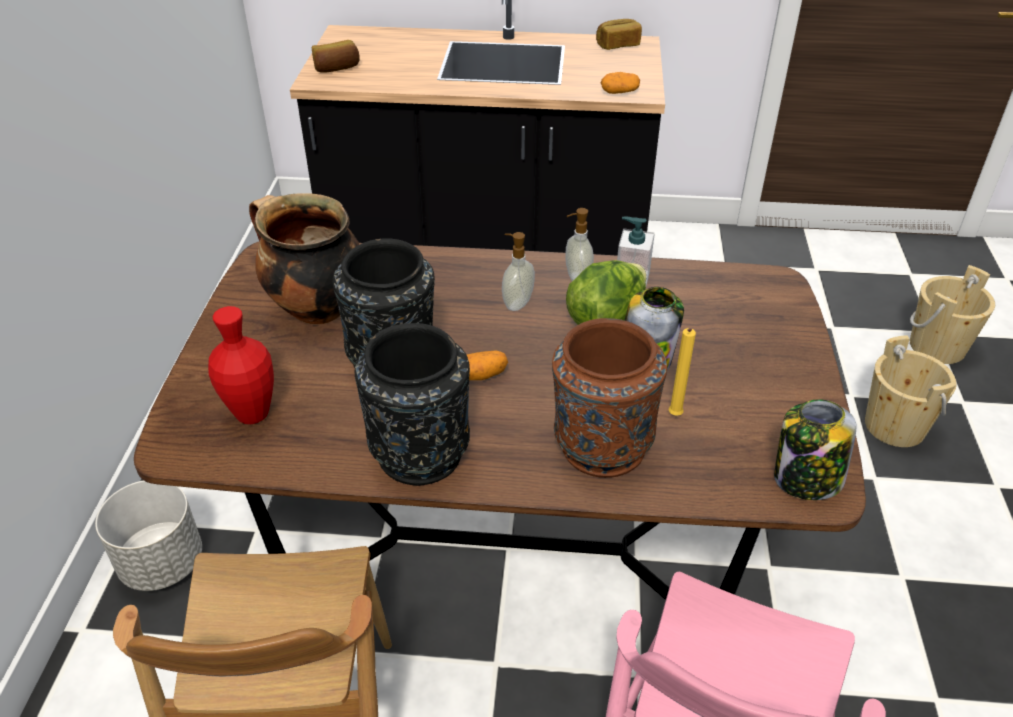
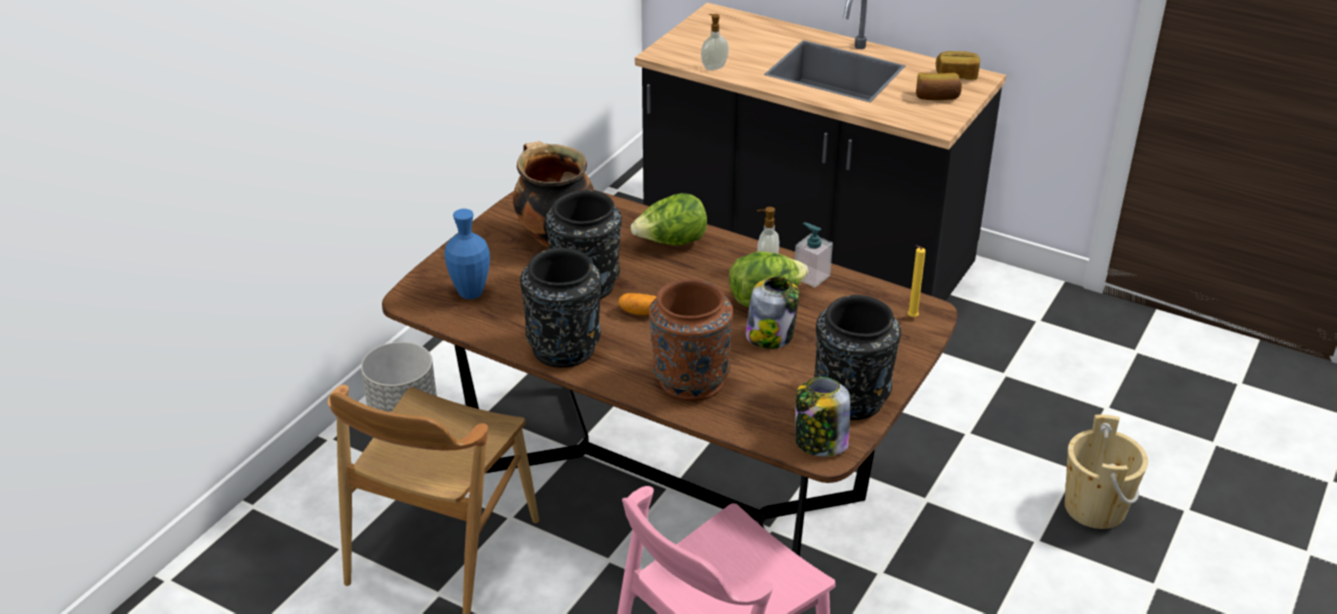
camera: 25 degrees right, 5 degrees down
red vase [208,306,274,424] -> blue vase [444,209,490,299]
bread [312,40,359,73] -> bread moved to [916,73,962,100]
soap dispenser [502,232,535,311] -> soap dispenser moved to [701,14,729,71]
potato [601,72,640,94] -> none
yellow candle [668,328,696,416] -> yellow candle moved to [908,245,926,317]
beige bucket [910,265,995,364] -> none
none -> lettuce [631,193,707,246]
none -> black vase [814,295,901,420]

